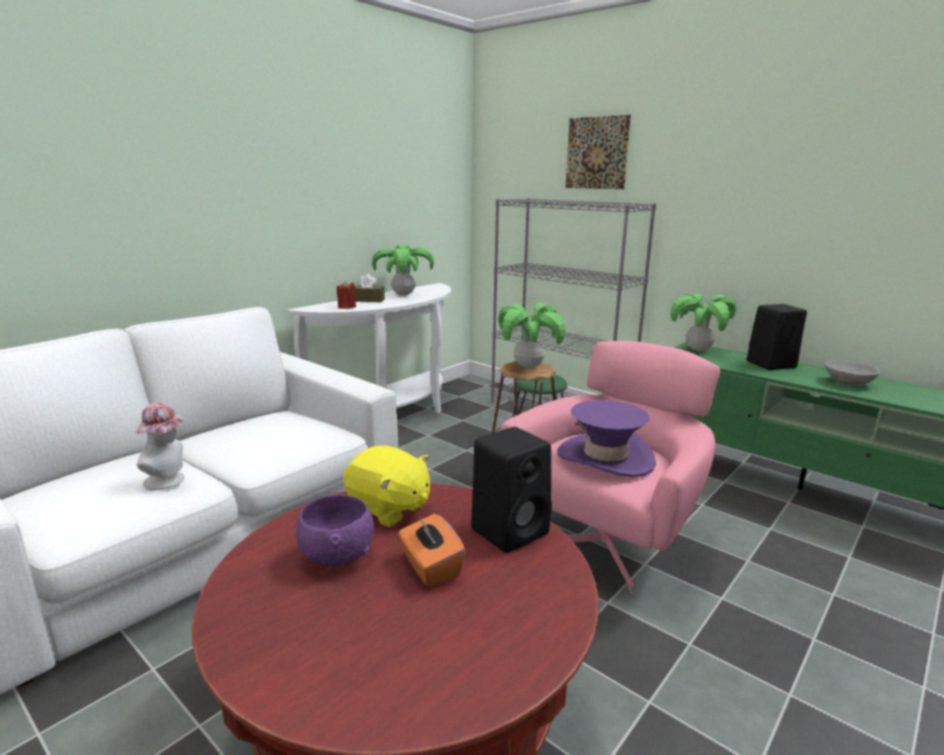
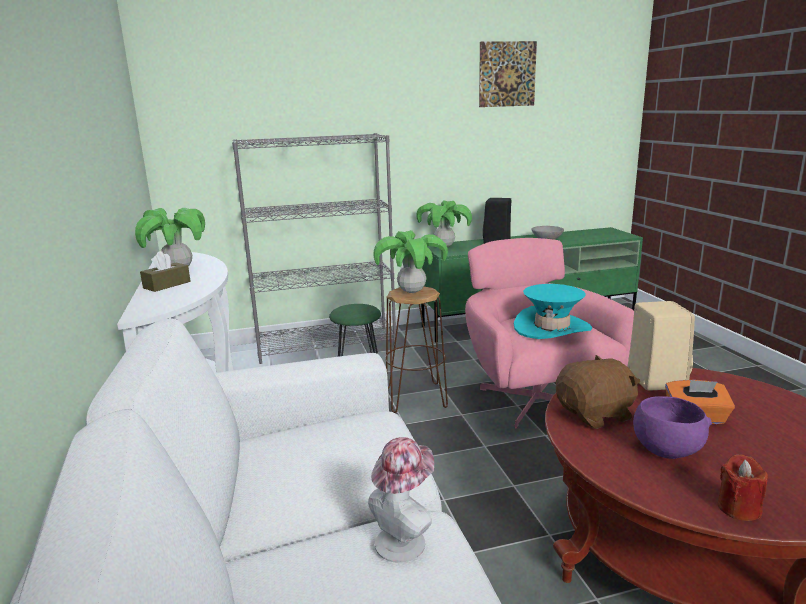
camera: 55 degrees left, 0 degrees up
red candle [337,281,356,309] -> red candle moved to [718,454,768,521]
yellow plush toy [343,446,430,527] -> brown plush toy [556,355,641,429]
black speaker [471,427,552,553] -> beige speaker [628,301,695,391]
purple hat [557,400,656,478] -> turquoise hat [514,284,592,339]
picture [565,115,631,189] -> picture moved to [479,41,537,107]

